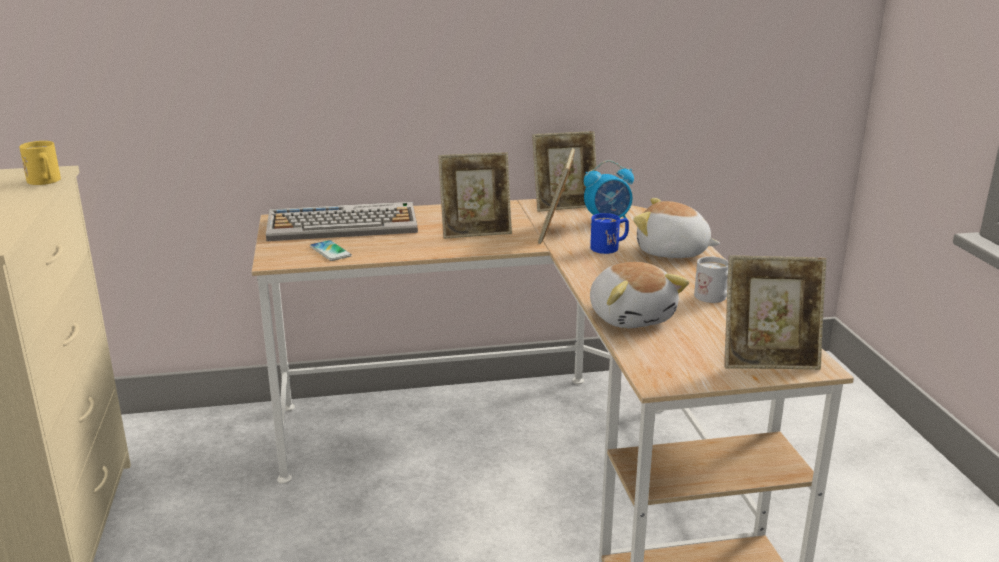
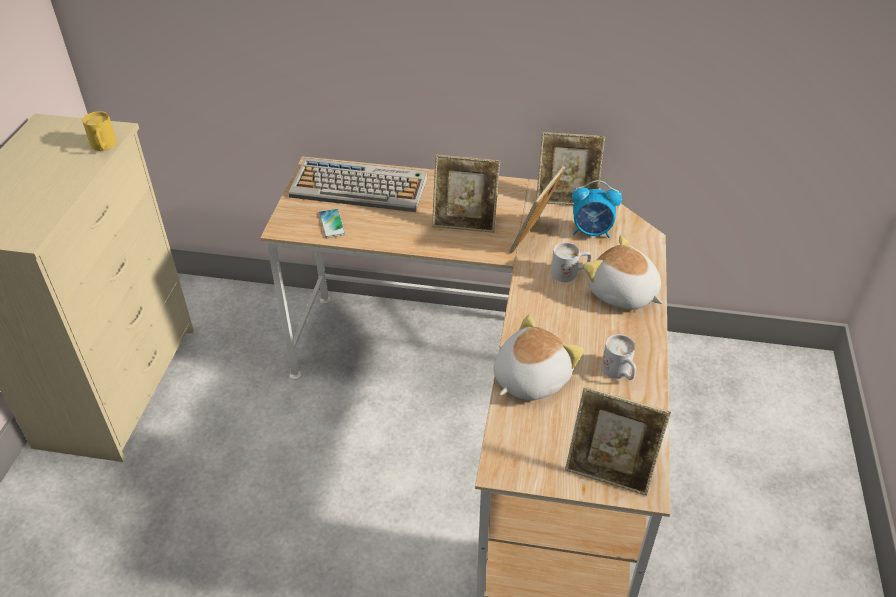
camera: 20 degrees right, 20 degrees up
blue mug [590,213,629,254] -> white mug [551,242,591,282]
plush toy [590,262,689,328] -> plush toy turned 135 degrees counterclockwise [493,315,584,401]

